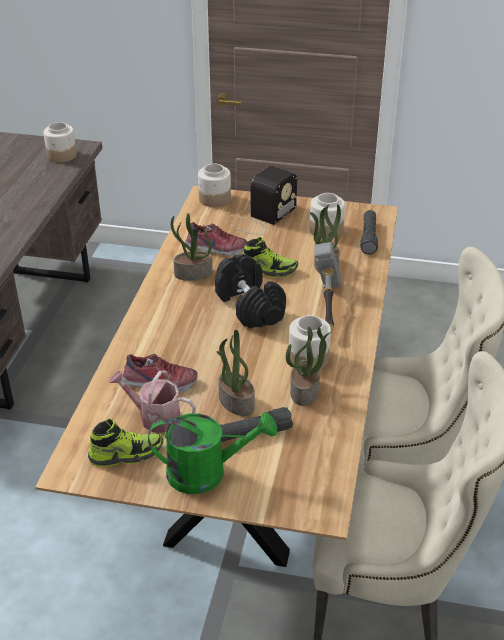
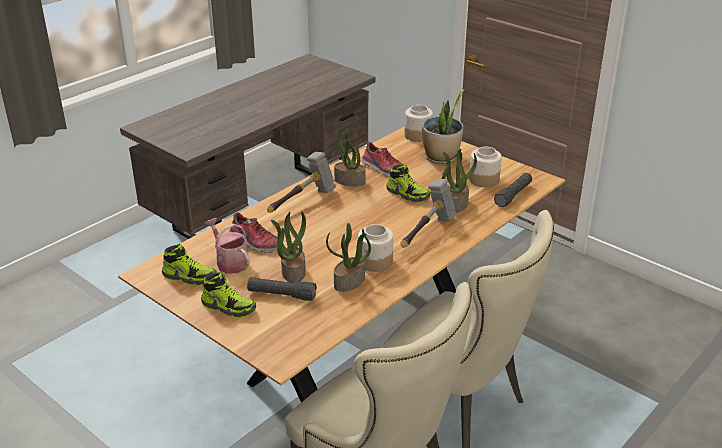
camera: 30 degrees right, 5 degrees down
jar [43,122,77,162] -> none
green watering can [148,412,277,494] -> shoe [201,272,256,317]
black dumbbell [215,254,286,329] -> none
radio [228,166,297,235] -> potted plant [422,89,465,164]
none -> hammer [267,152,336,213]

